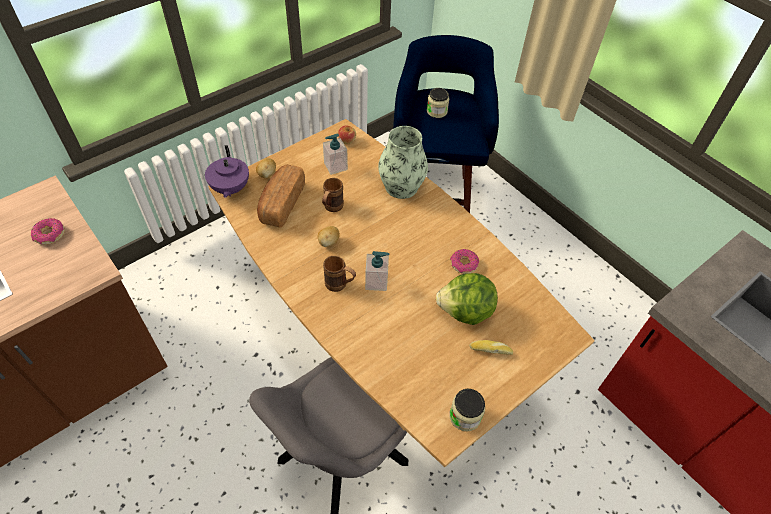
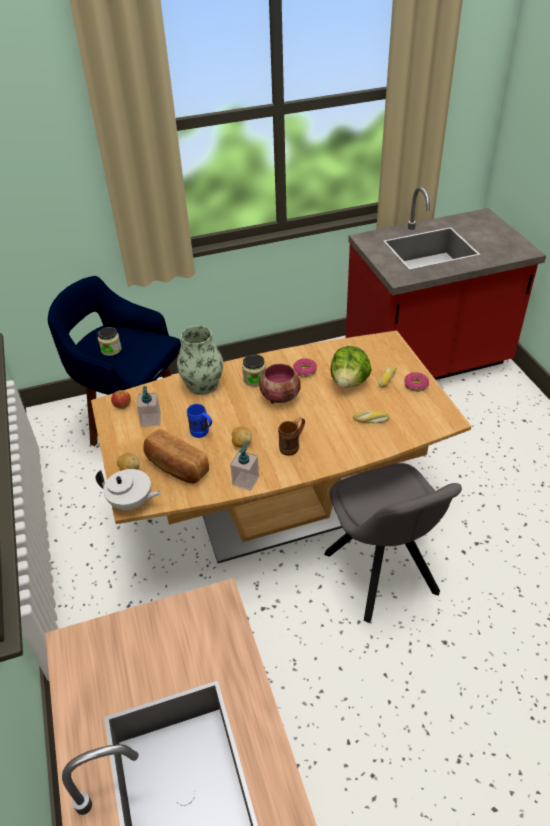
camera: 65 degrees left, 10 degrees down
donut [31,218,65,245] -> donut moved to [404,372,429,392]
purple teapot [205,145,249,198] -> white teapot [96,469,162,512]
brown mug [322,178,344,212] -> blue mug [187,404,212,438]
soap dispenser [365,251,390,291] -> soap dispenser moved to [230,442,259,491]
jar [449,389,485,431] -> jar moved to [242,354,266,387]
none -> bowl [259,364,301,404]
none -> bread [353,411,389,423]

